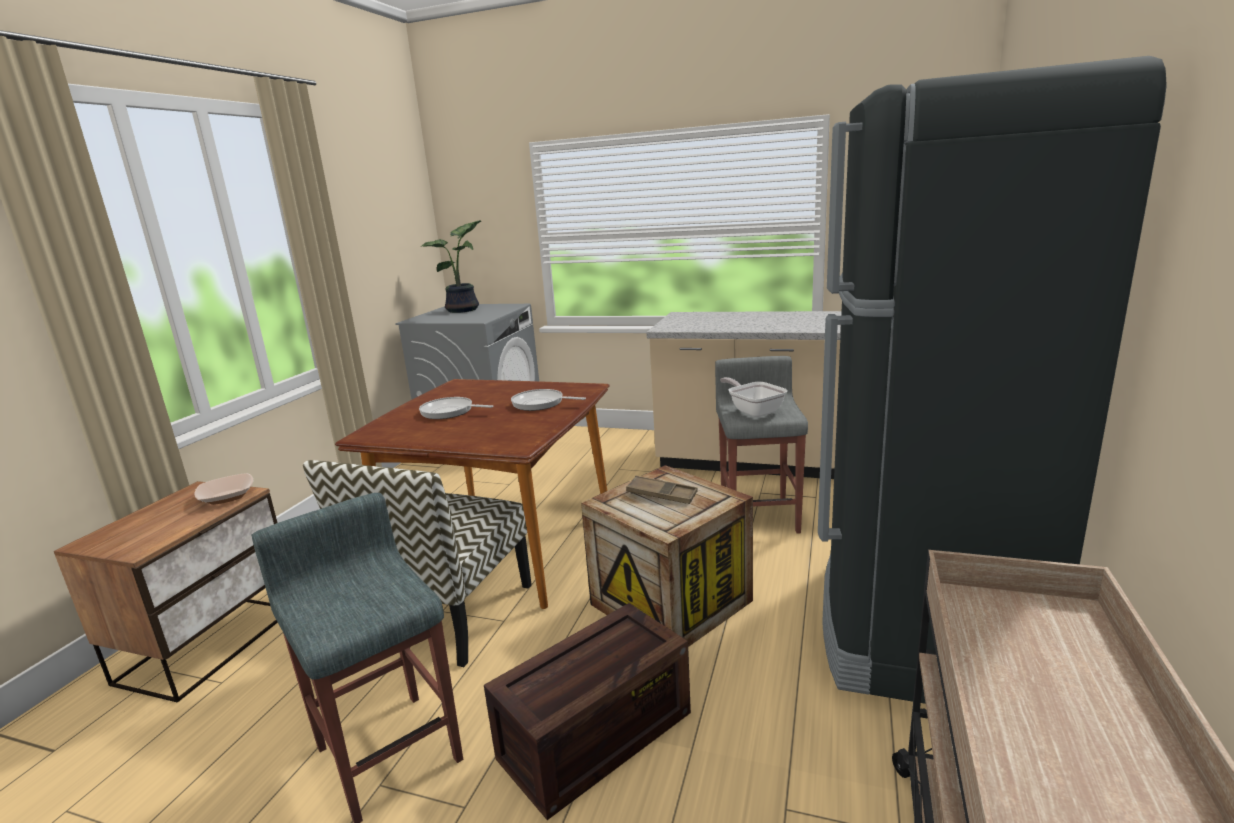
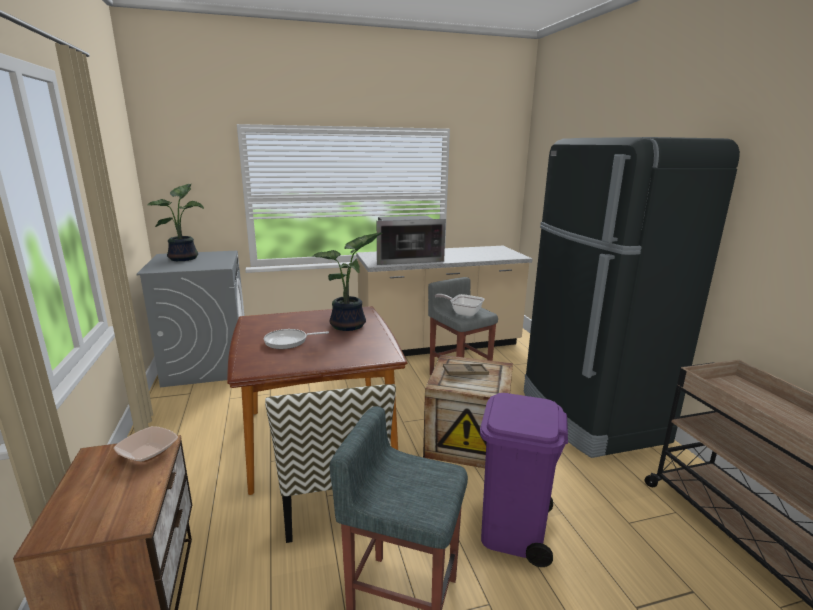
camera: 35 degrees left, 0 degrees up
crate [484,603,691,820] -> purple trash can [480,393,568,567]
frying pan [511,389,586,411] -> potted plant [312,232,383,331]
none -> microwave [377,216,446,265]

